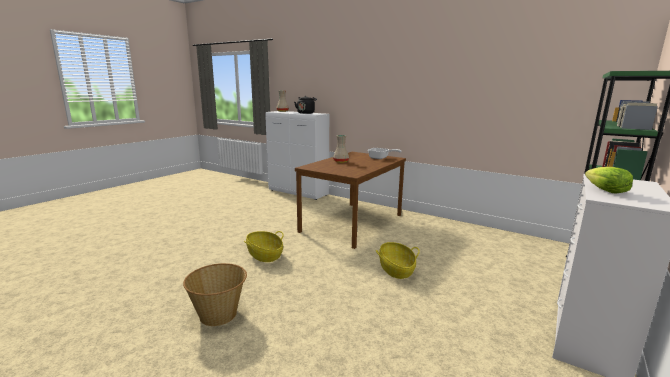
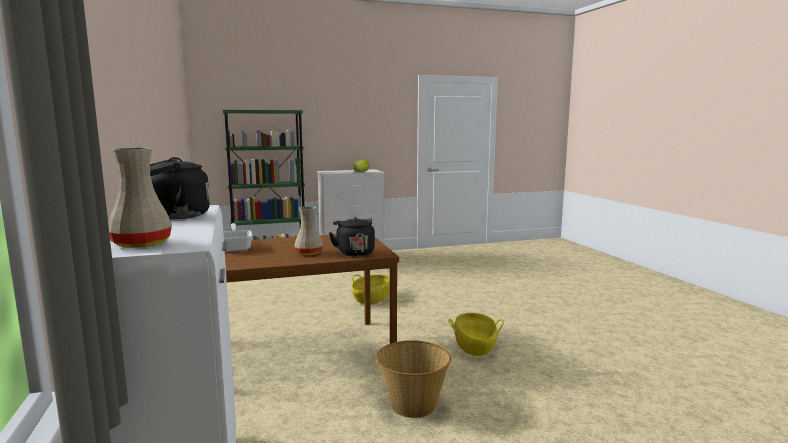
camera: 140 degrees left, 5 degrees down
basket [183,263,247,326] -> basket moved to [376,340,451,418]
none -> black kettle [329,217,375,257]

